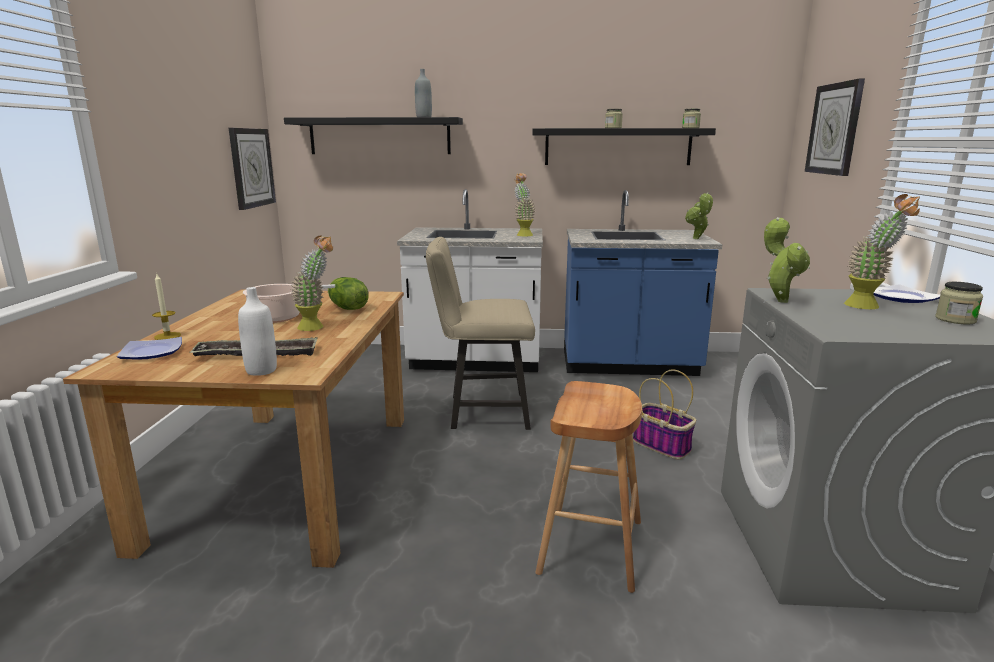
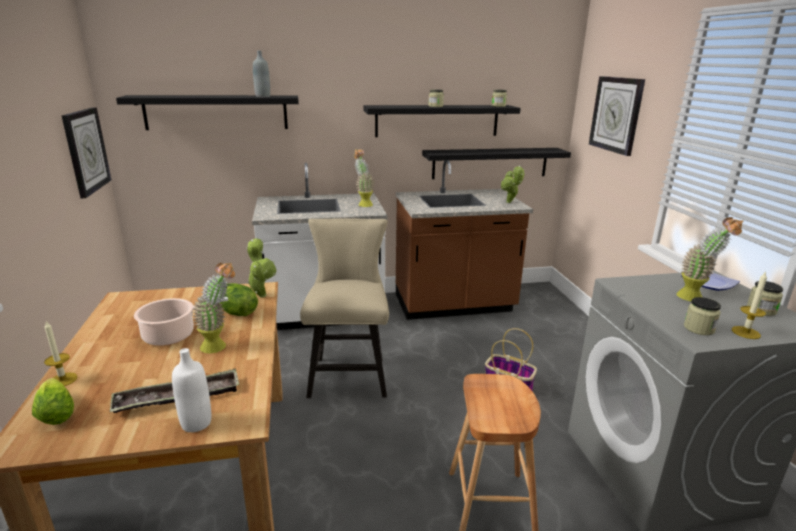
camera: 15 degrees left, 5 degrees up
plate [117,337,182,360] -> lettuce [32,378,74,425]
beige chair [426,237,535,430] -> beige chair turned 105 degrees clockwise [300,218,389,398]
blue counter [564,190,723,376] -> brown counter [396,160,533,320]
potted plant [764,217,810,303] -> potted plant moved to [247,238,277,298]
none -> black shelf [422,148,571,179]
none -> jar [684,297,721,335]
none -> candle [732,271,767,339]

